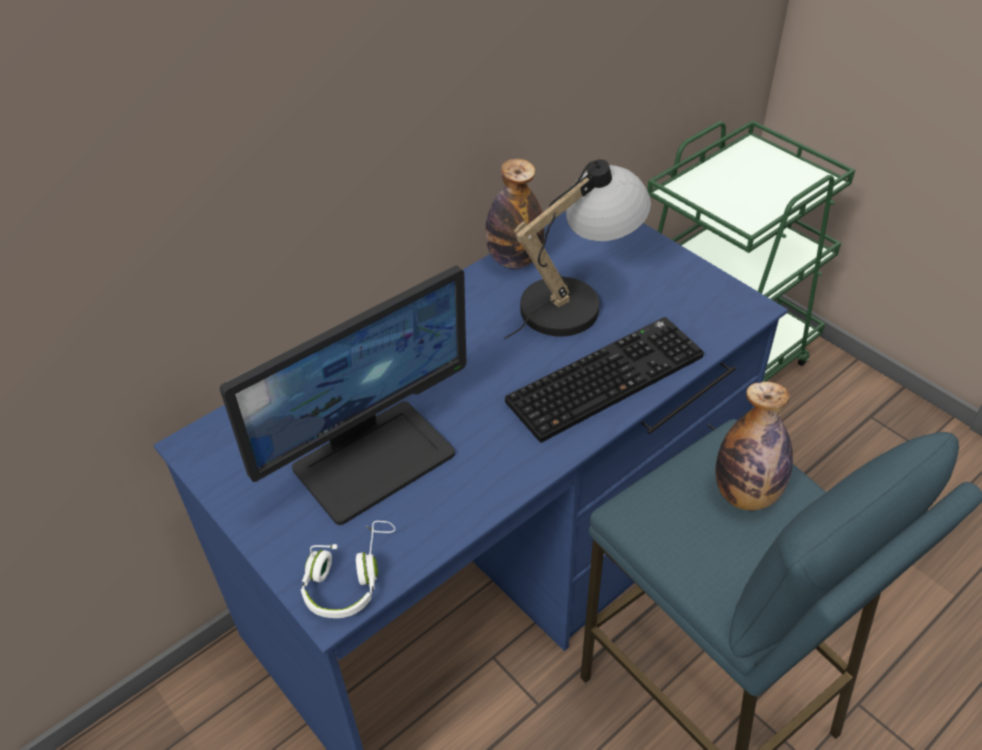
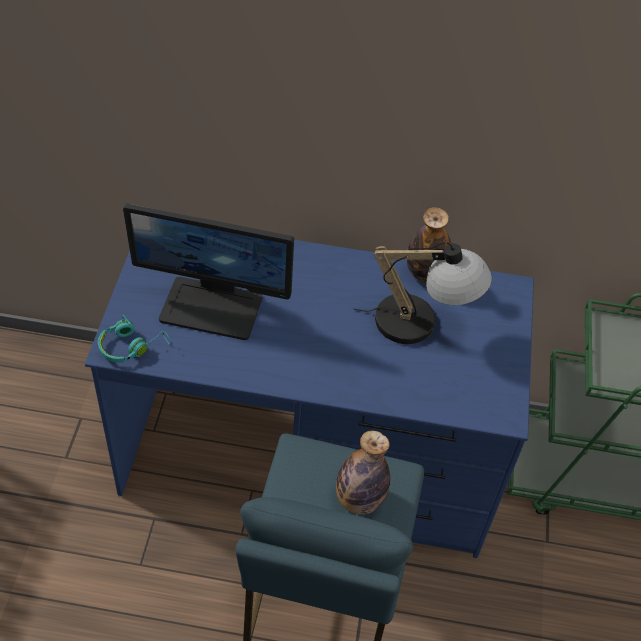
camera: 45 degrees right, 5 degrees up
white headphones [301,521,395,618] -> turquoise headphones [98,315,171,362]
keyboard [505,317,704,443] -> none

